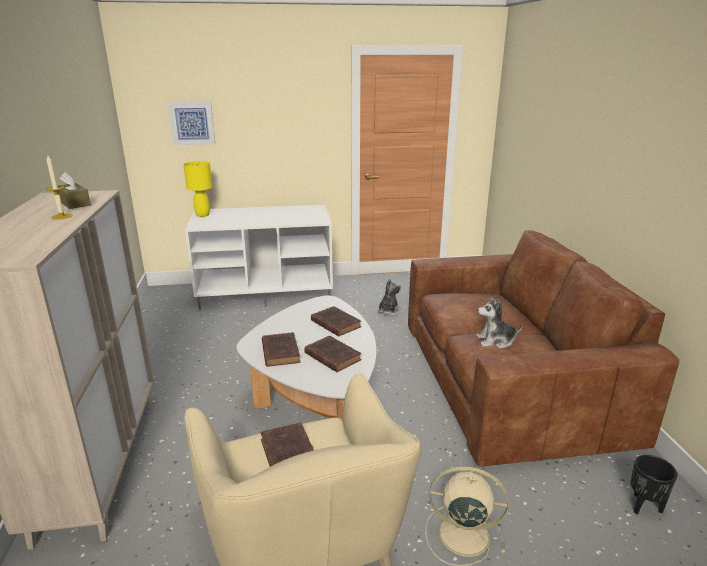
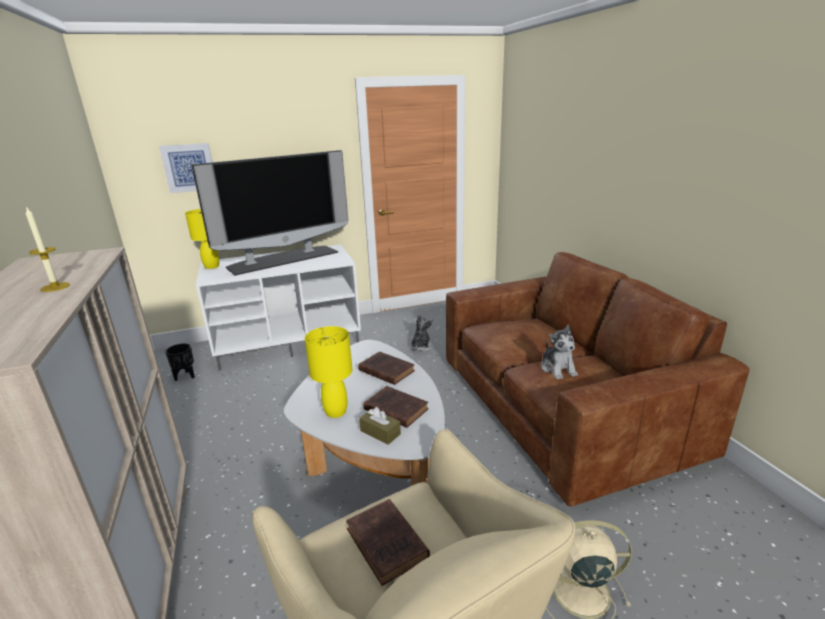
camera: 10 degrees left, 0 degrees up
brown tissue box [58,172,91,209] -> brown tissue box moved to [359,407,401,445]
brown book [262,332,300,367] -> yellow table lamp [305,326,352,418]
plush toy [476,296,523,348] -> plush toy turned 90 degrees counterclockwise [541,325,578,379]
black planter [631,455,677,514] -> black planter moved to [165,343,195,381]
none -> television [191,150,348,276]

